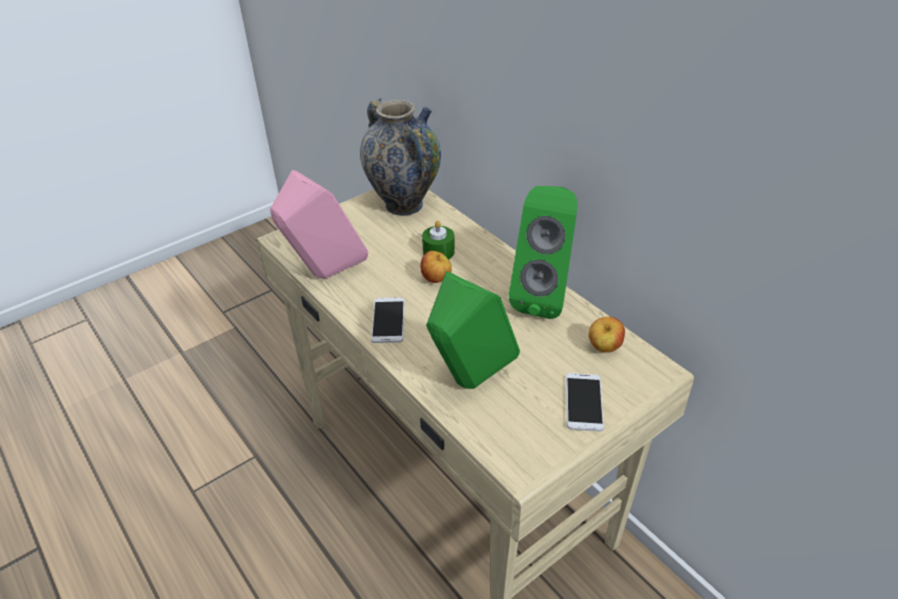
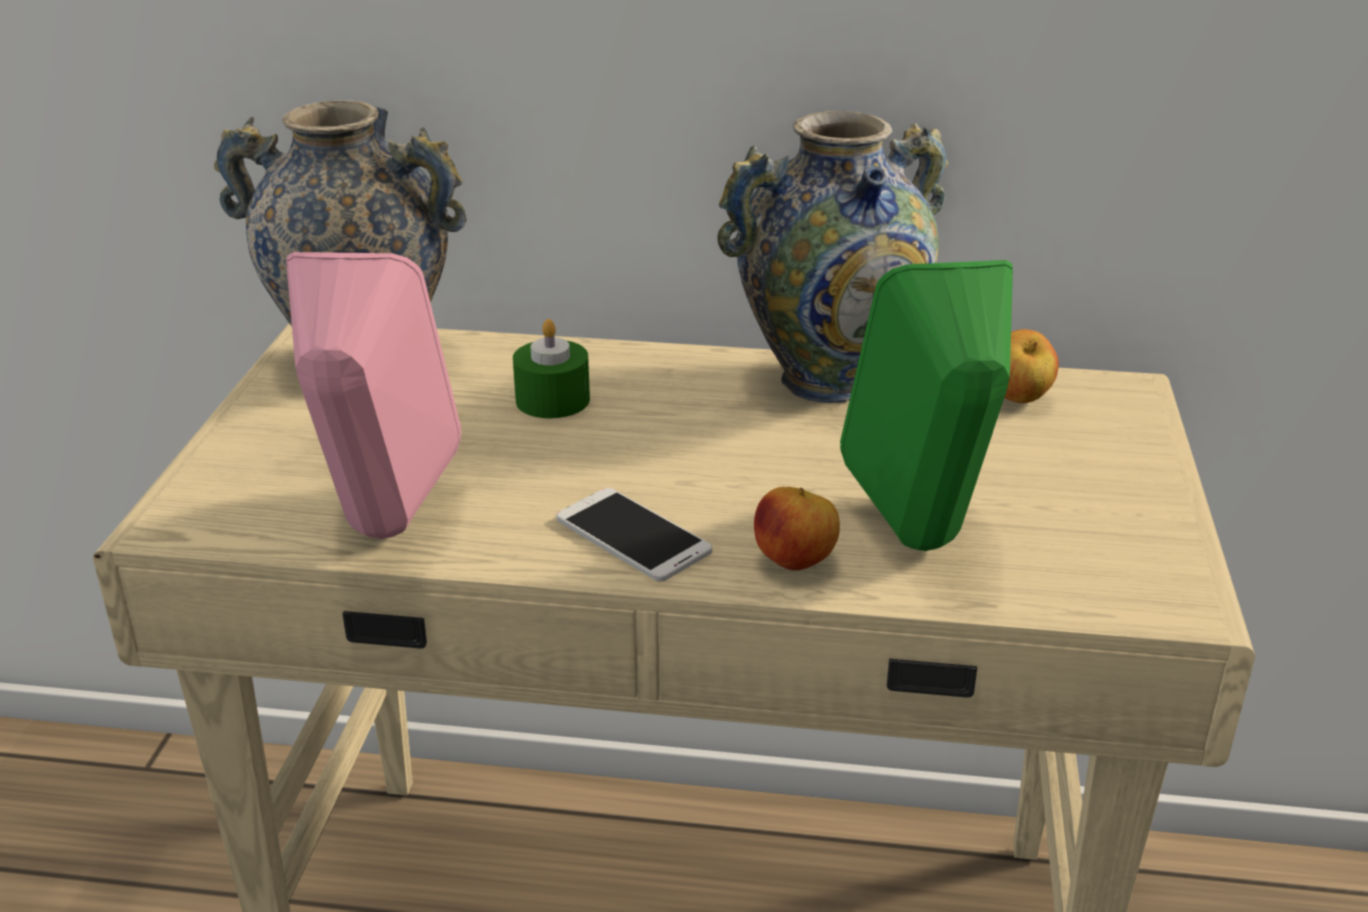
camera: 45 degrees left, 10 degrees down
apple [420,251,452,283] -> apple moved to [754,487,840,571]
green speaker [509,186,577,319] -> vase [717,111,949,403]
phone [566,373,604,432] -> none

